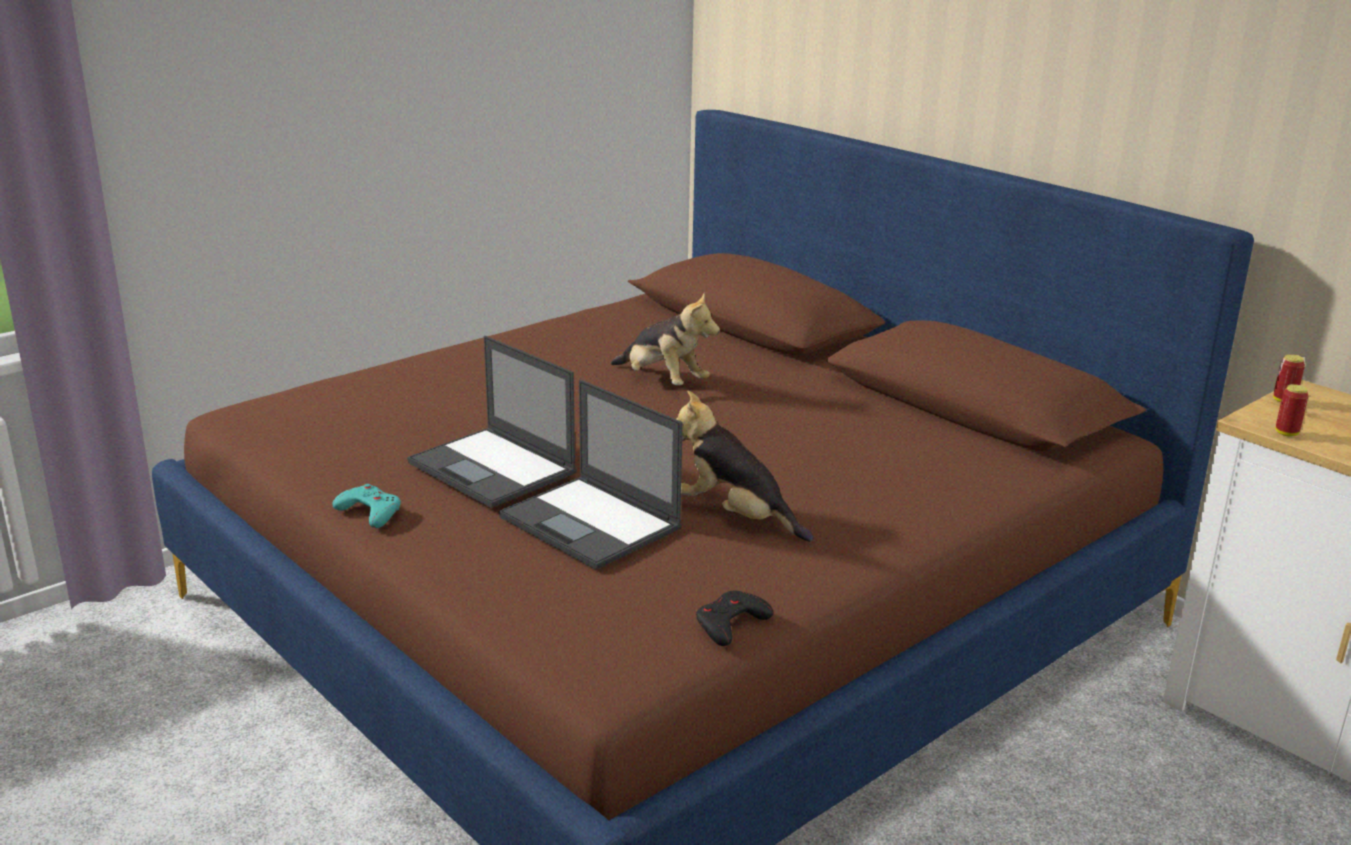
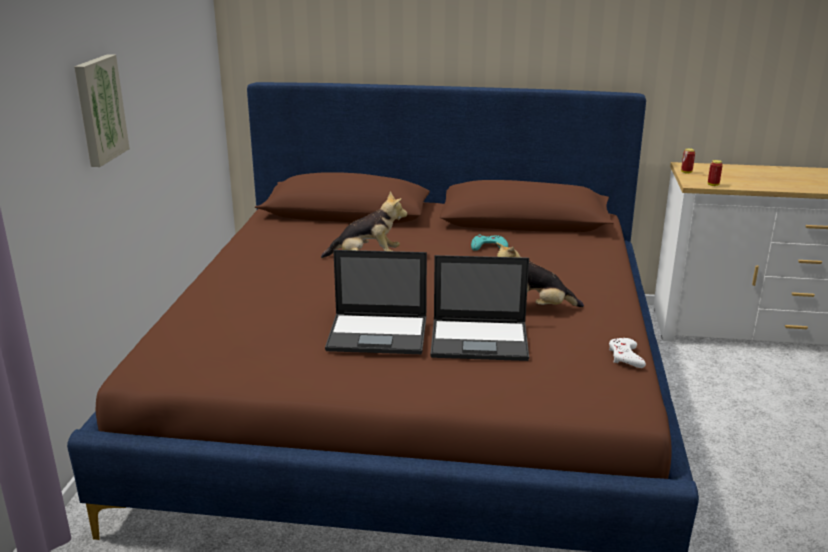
camera: 40 degrees left, 0 degrees up
turquoise game controller [332,484,401,528] -> turquoise game controller moved to [471,234,508,251]
black game controller [696,591,773,646] -> white game controller [609,338,646,368]
none -> picture [74,54,130,167]

